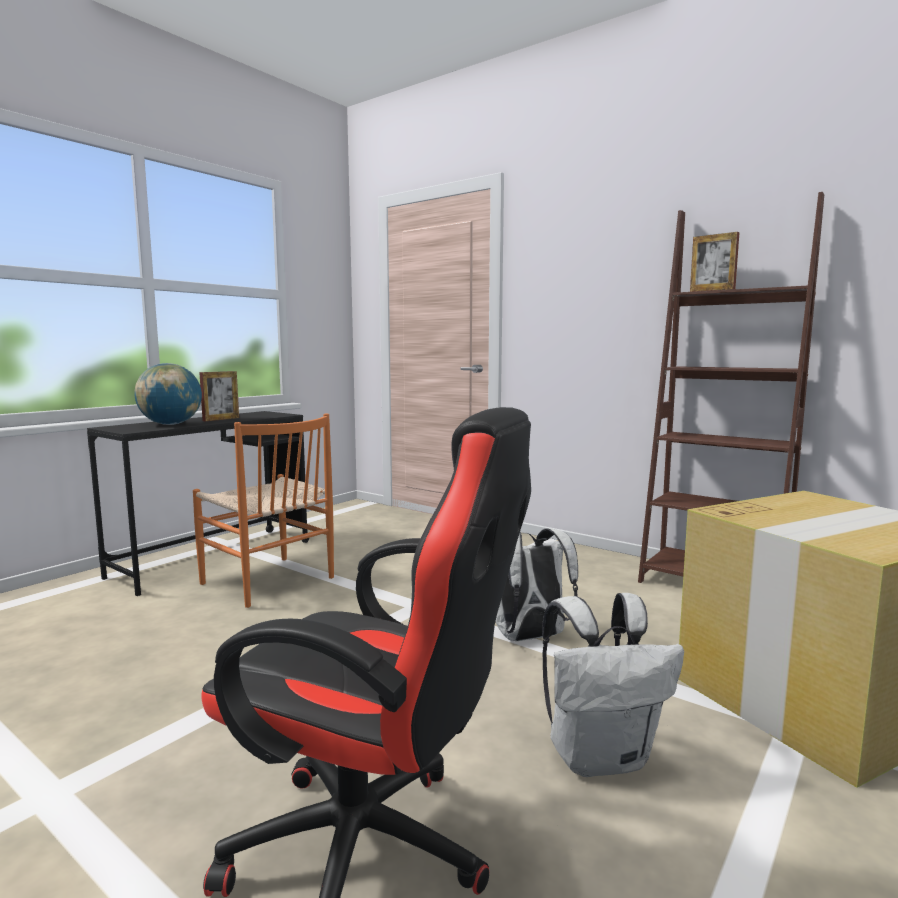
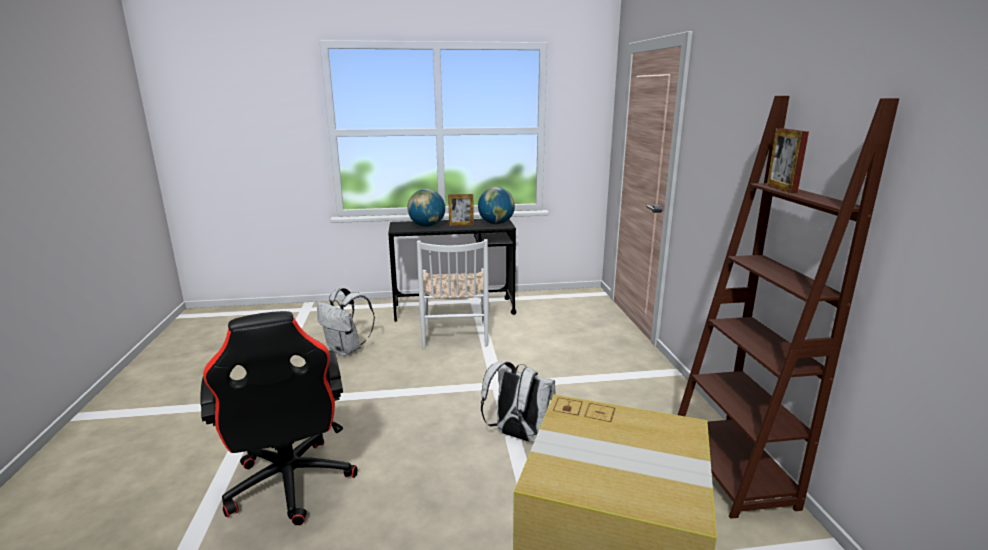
camera: 45 degrees right, 10 degrees up
orange chair [193,414,334,608] -> white chair [417,239,489,348]
white backpack [542,593,684,777] -> white backpack moved to [317,288,375,356]
none -> globe [478,187,515,224]

